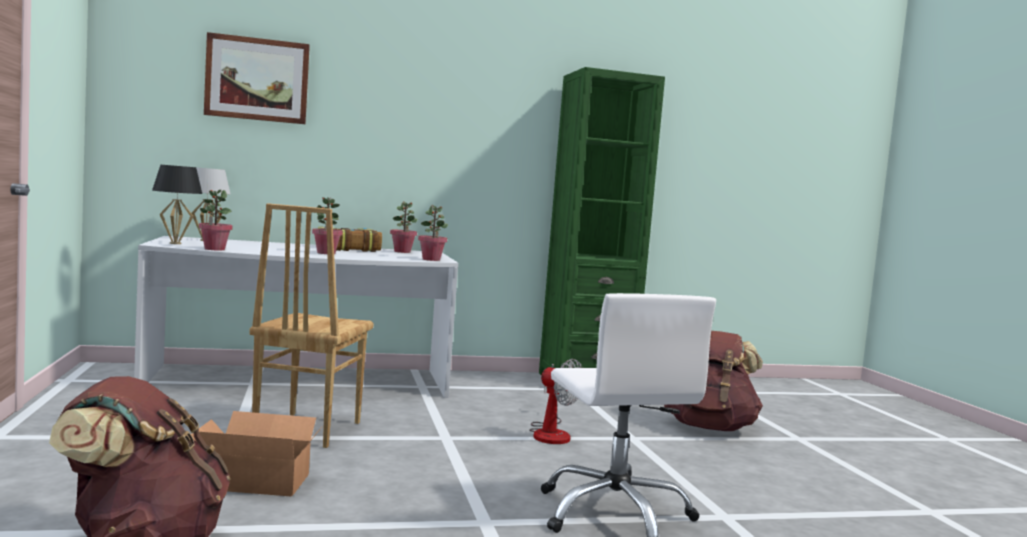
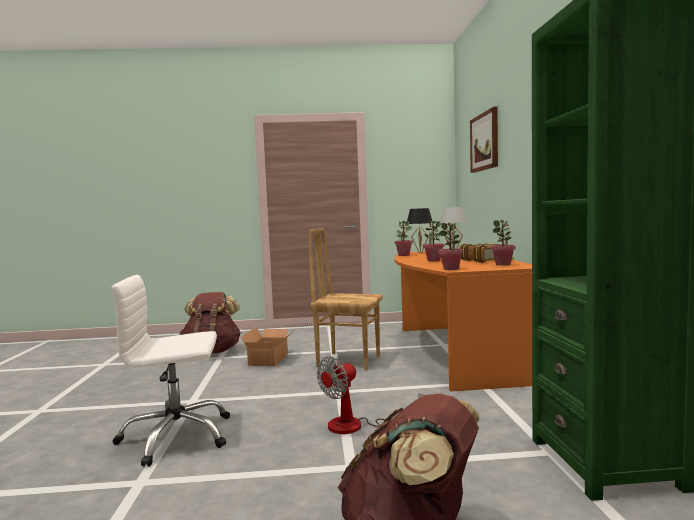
camera: 100 degrees right, 0 degrees up
white desk [134,236,458,398] -> orange desk [394,251,532,392]

